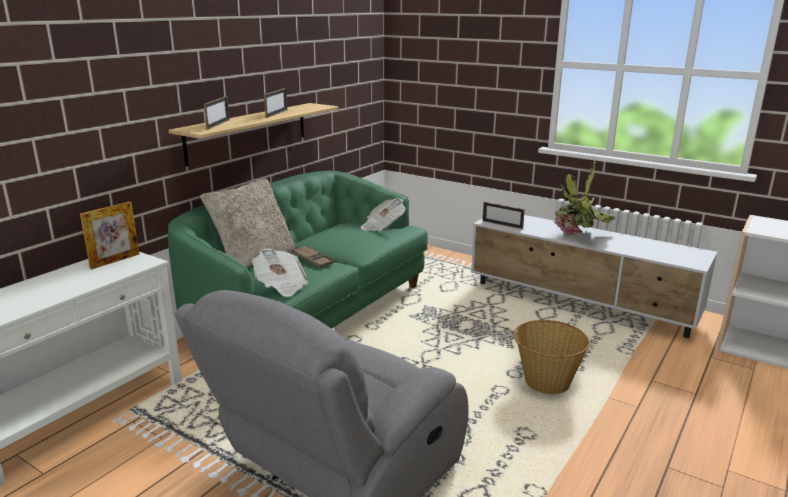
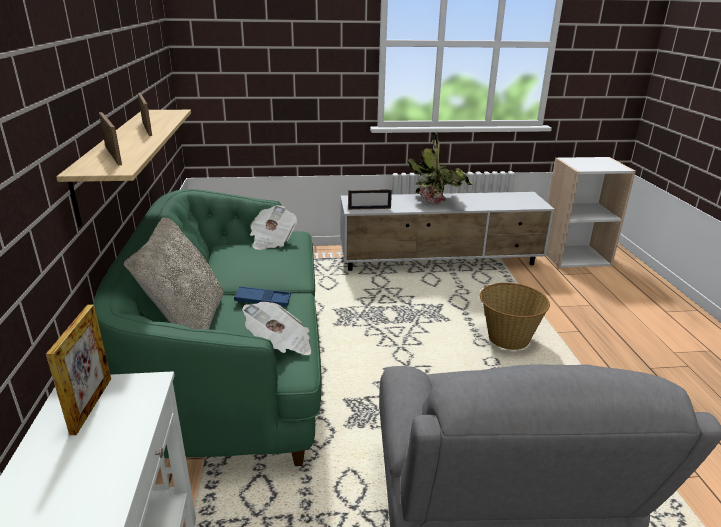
camera: 40 degrees left, 5 degrees up
brown tray [292,245,335,268] -> blue tray [234,286,291,307]

